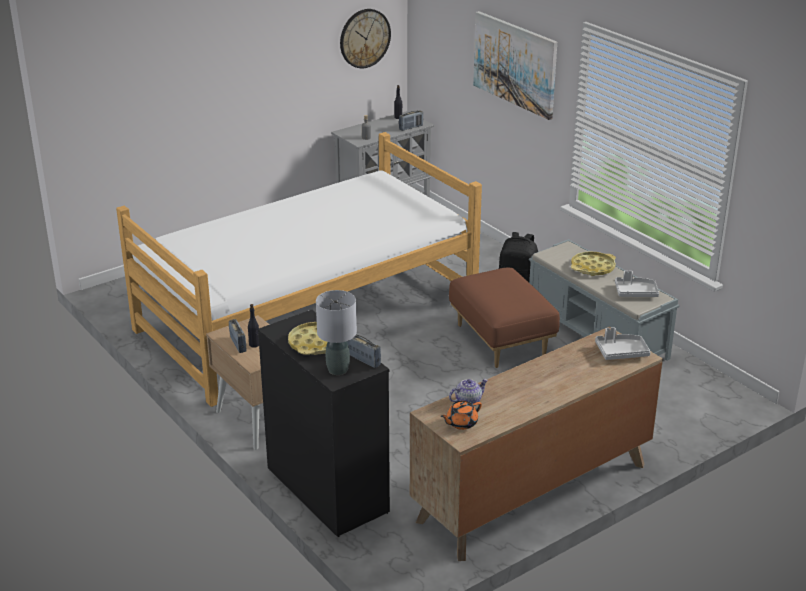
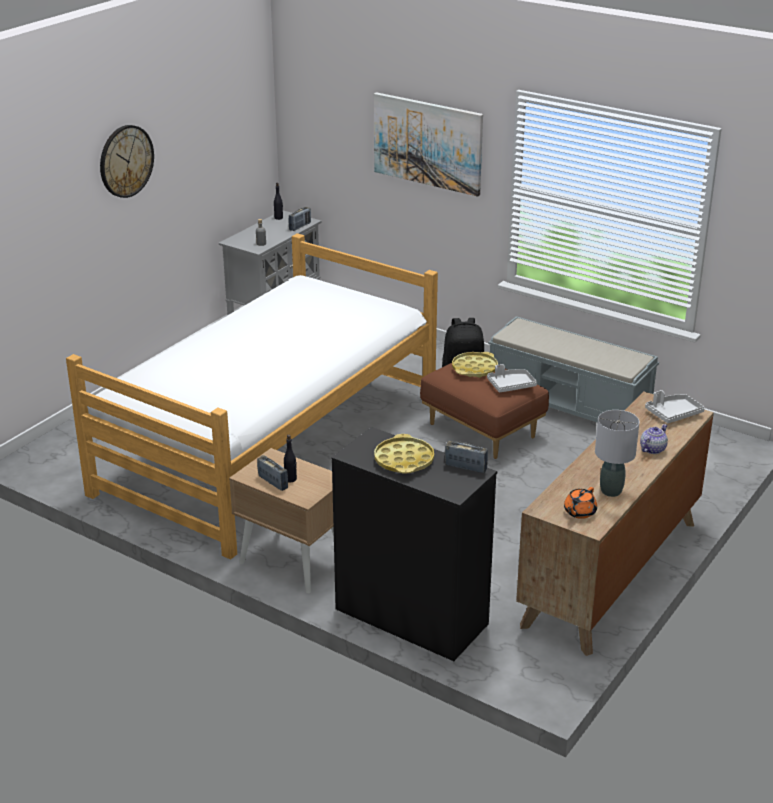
camera: 20 degrees left, 0 degrees up
grey table lamp [316,290,357,375] -> grey table lamp moved to [595,410,640,497]
wall clock [340,9,391,68] -> wall clock moved to [100,125,154,198]
teapot [449,379,488,404] -> teapot moved to [640,424,668,454]
yellow tray [571,251,616,276] -> yellow tray moved to [452,352,498,378]
grey tray [615,271,659,297] -> grey tray moved to [487,364,537,392]

